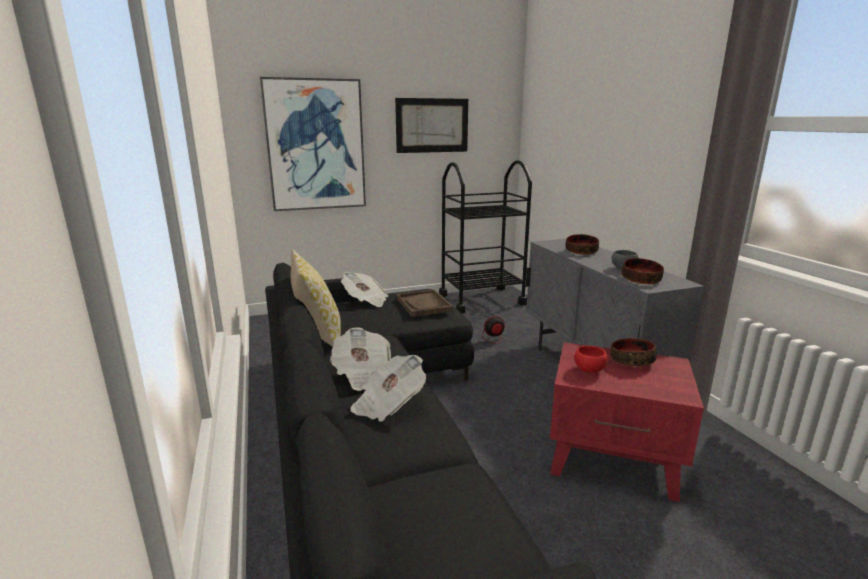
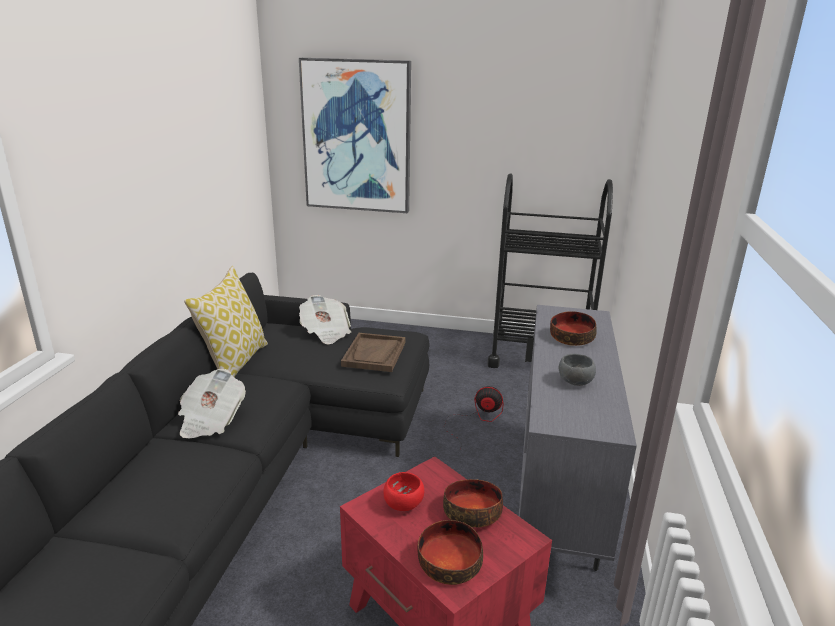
camera: 30 degrees right, 5 degrees up
newspaper [350,355,426,421] -> none
picture [395,98,468,153] -> none
bowl [621,258,664,284] -> bowl moved to [418,520,483,585]

